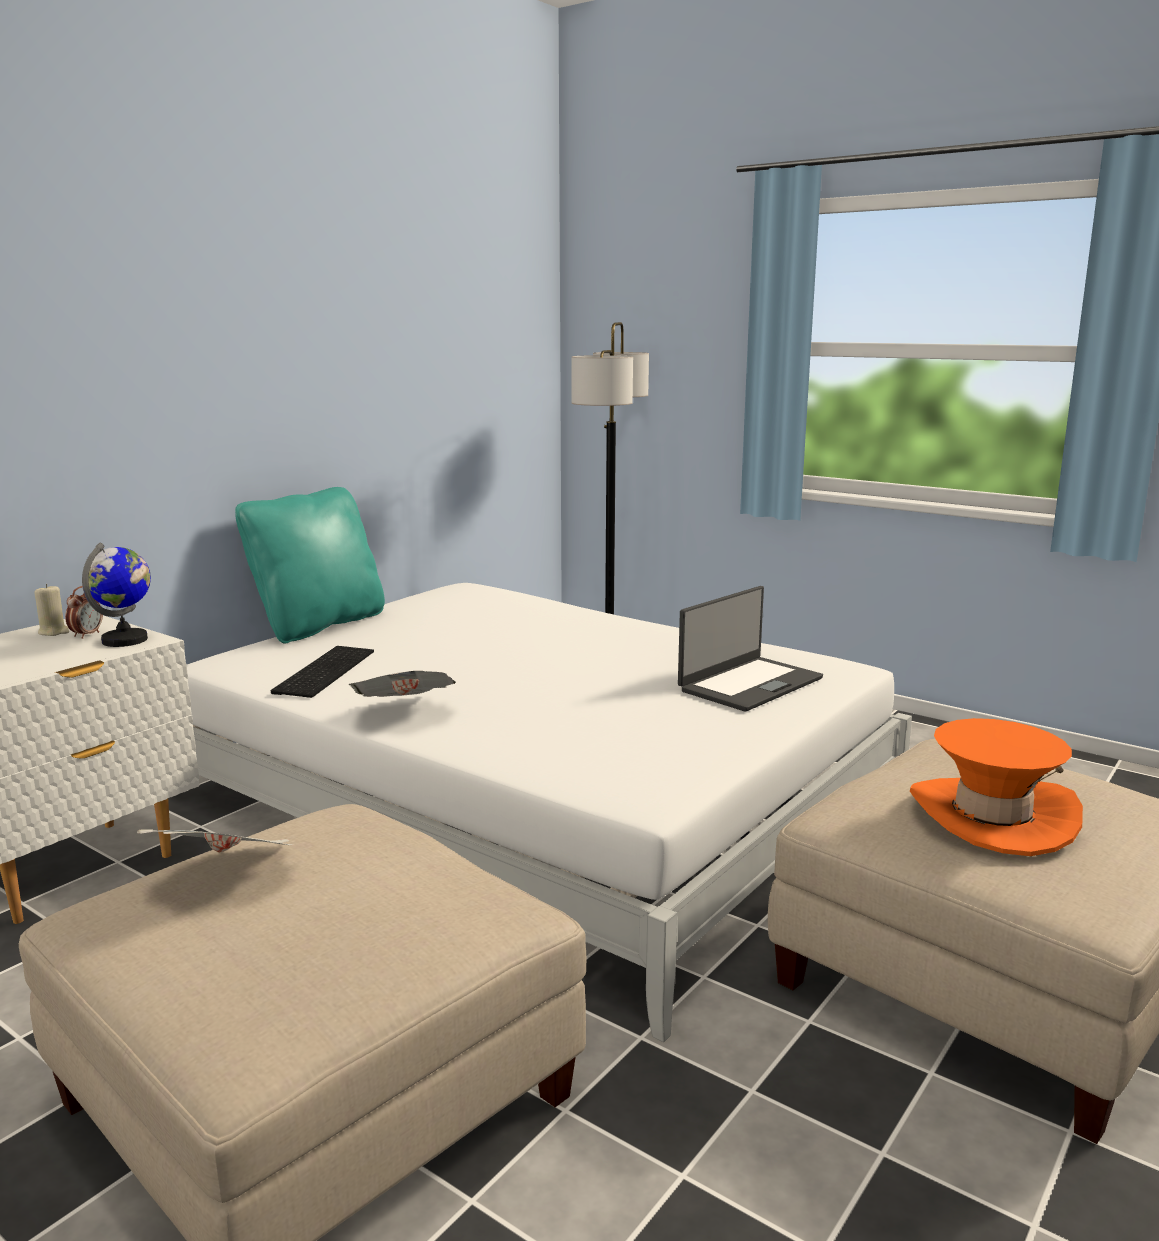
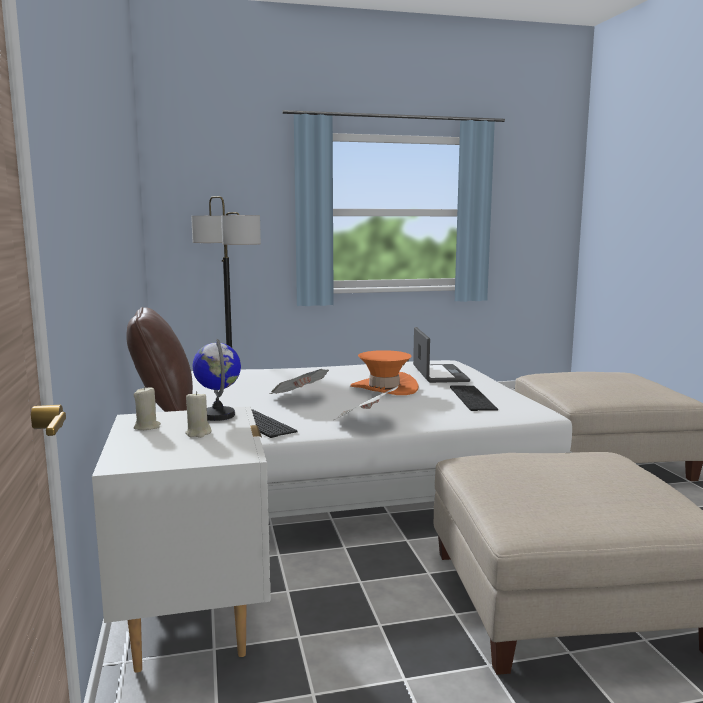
camera: 50 degrees left, 5 degrees down
alarm clock [65,586,103,639] -> none
newspaper [137,829,293,852] -> newspaper moved to [270,369,329,394]
turquoise pillow [235,487,385,644] -> brown pillow [126,307,193,412]
orange hat [910,718,1083,856] -> orange hat moved to [350,350,419,395]
none -> beige candle [185,391,211,438]
none -> keyboard [450,386,498,411]

